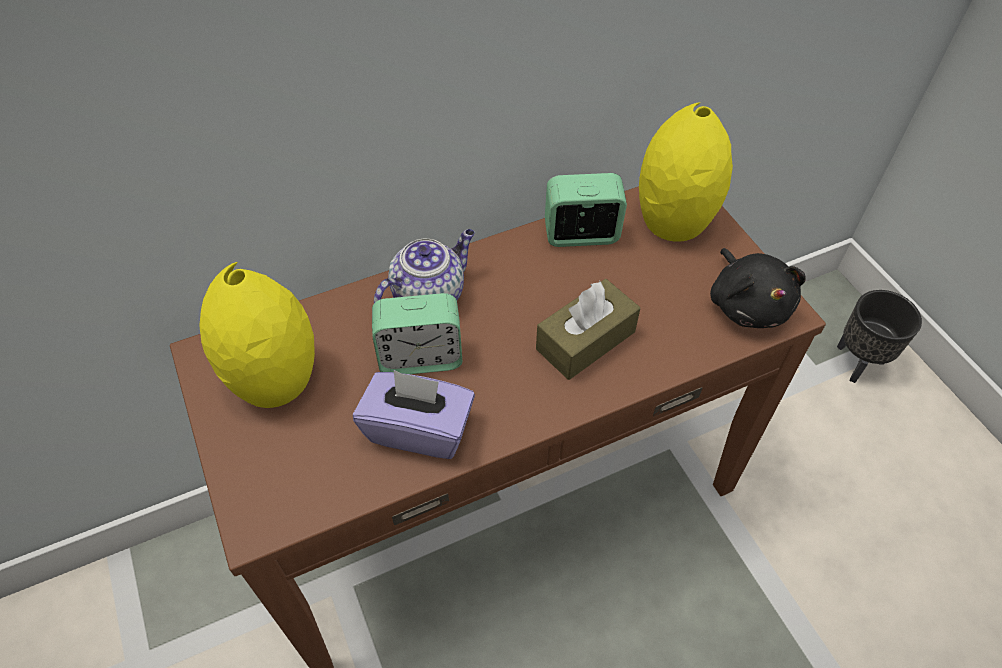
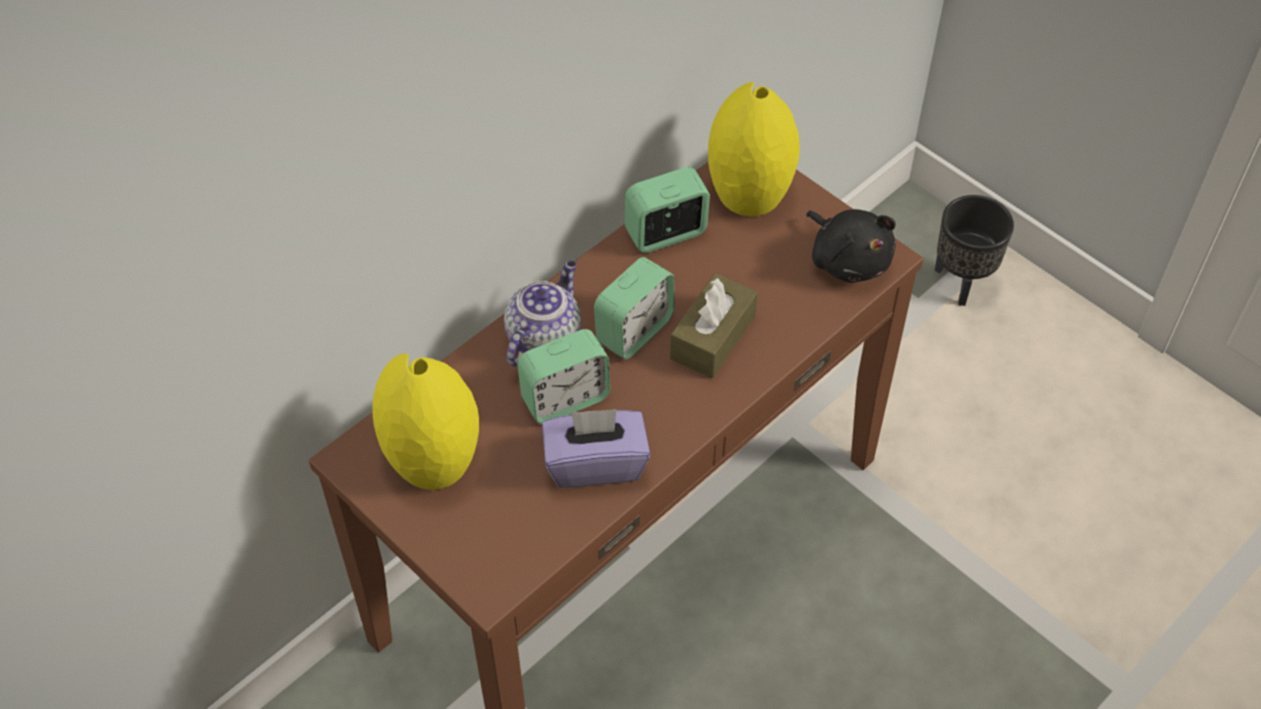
camera: 20 degrees left, 0 degrees up
none -> alarm clock [594,257,674,359]

